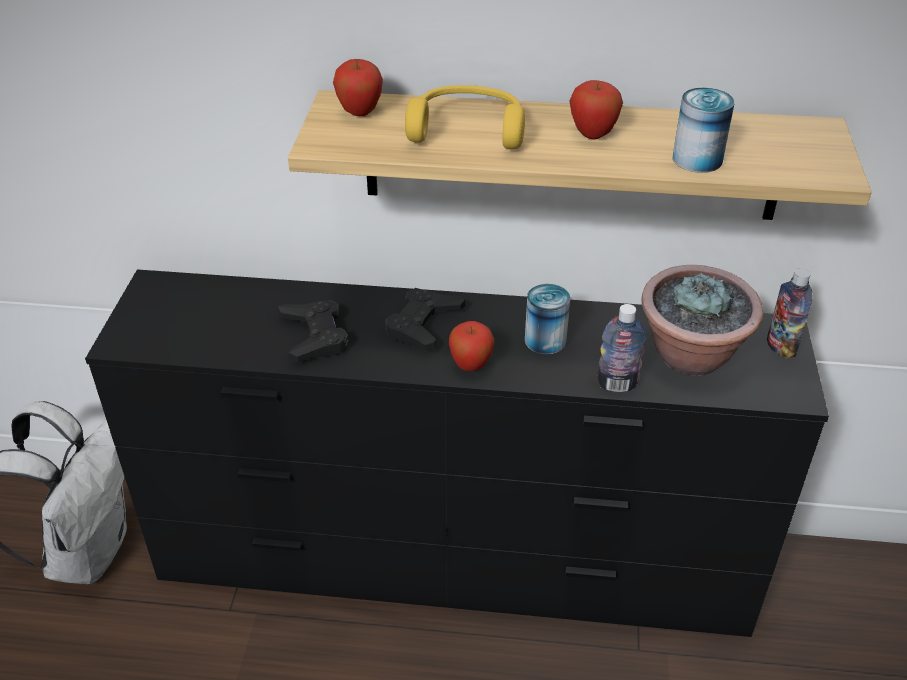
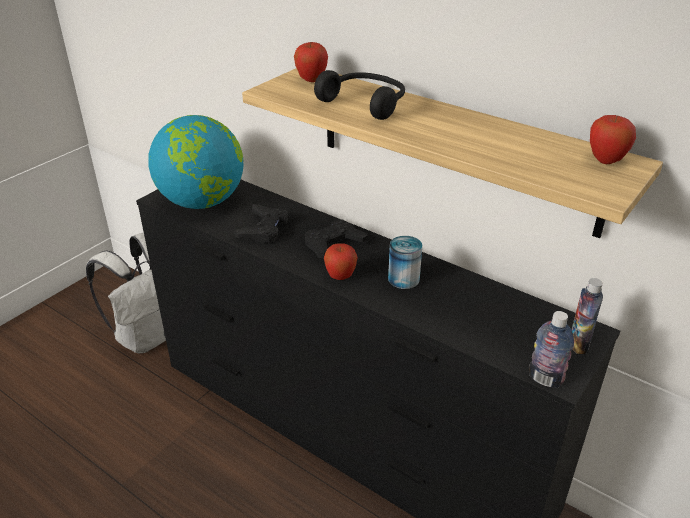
camera: 30 degrees right, 5 degrees down
yellow headphones [405,85,525,149] -> black headphones [314,70,405,120]
apple [569,80,623,139] -> apple moved to [590,115,636,164]
bottle [597,304,646,392] -> bottle moved to [529,311,574,388]
potted plant [641,265,763,376] -> none
can [673,88,735,173] -> none
none -> globe [148,115,243,209]

